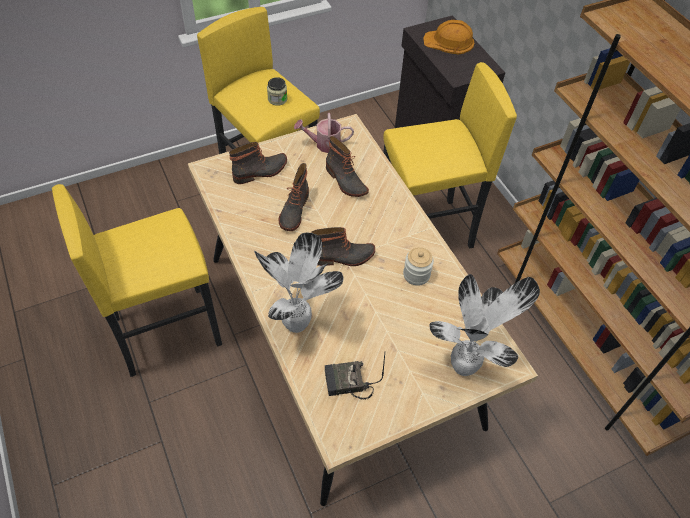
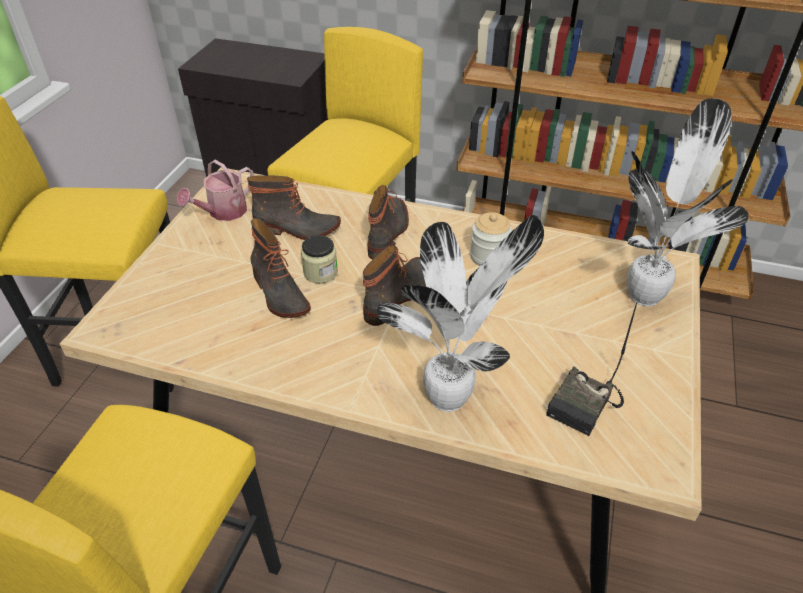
camera: 45 degrees left, 10 degrees down
boot [229,142,287,184] -> boot moved to [367,185,409,259]
jar [267,77,287,106] -> jar moved to [301,235,338,284]
orange hard hat [423,20,474,54] -> none

